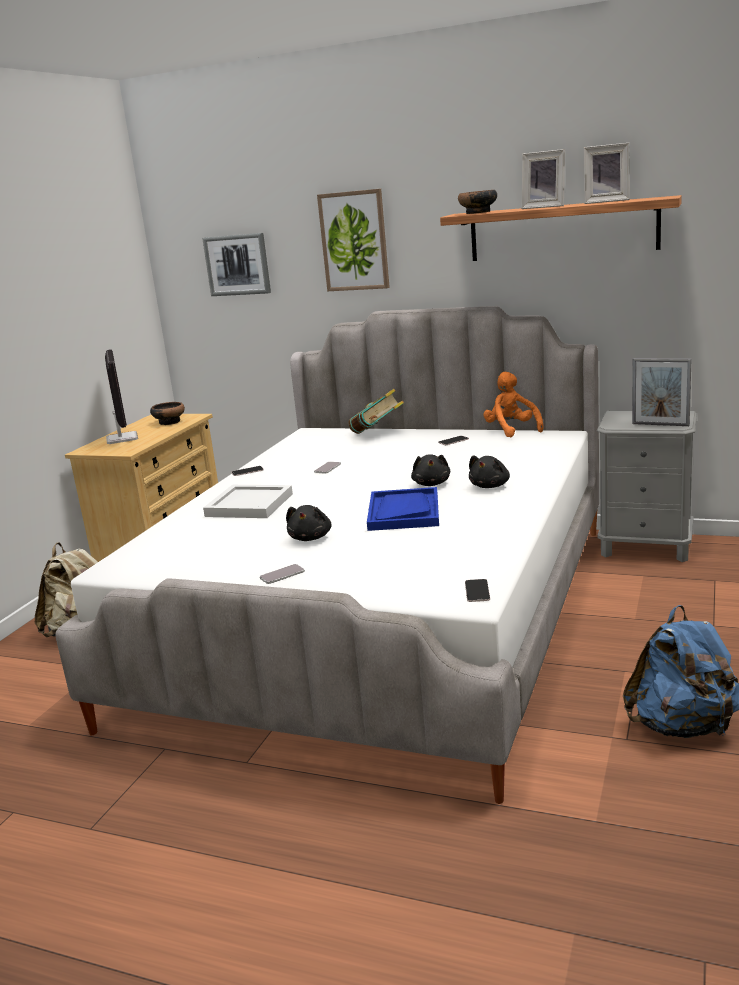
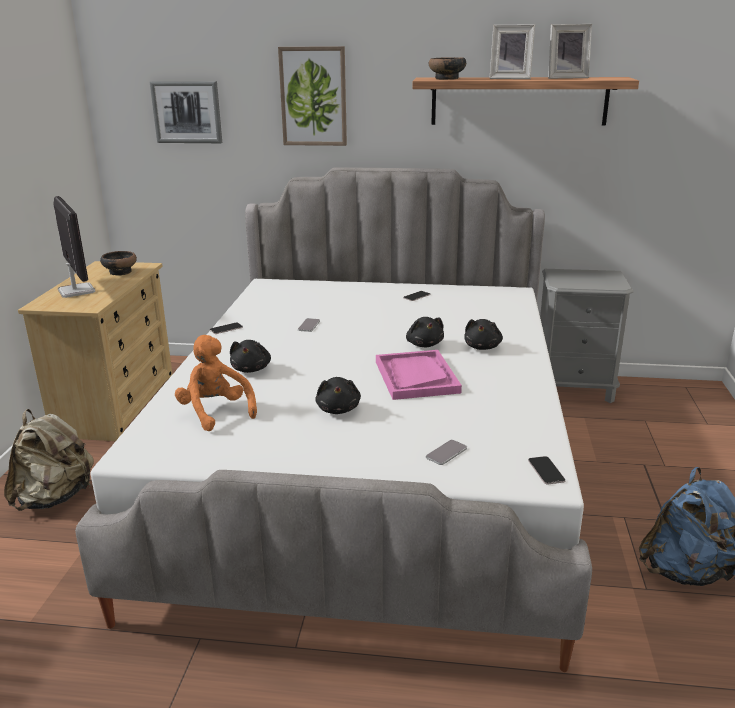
camera: 15 degrees left, 5 degrees up
white tray [203,485,293,518] -> black plush toy [230,340,271,373]
phone [260,564,305,584] -> phone moved to [426,440,467,465]
book [348,389,404,434] -> none
blue tray [367,487,439,531] -> pink tray [376,350,462,400]
orange plush toy [483,371,544,438] -> orange plush toy moved to [175,335,257,431]
picture frame [632,358,692,426] -> none

